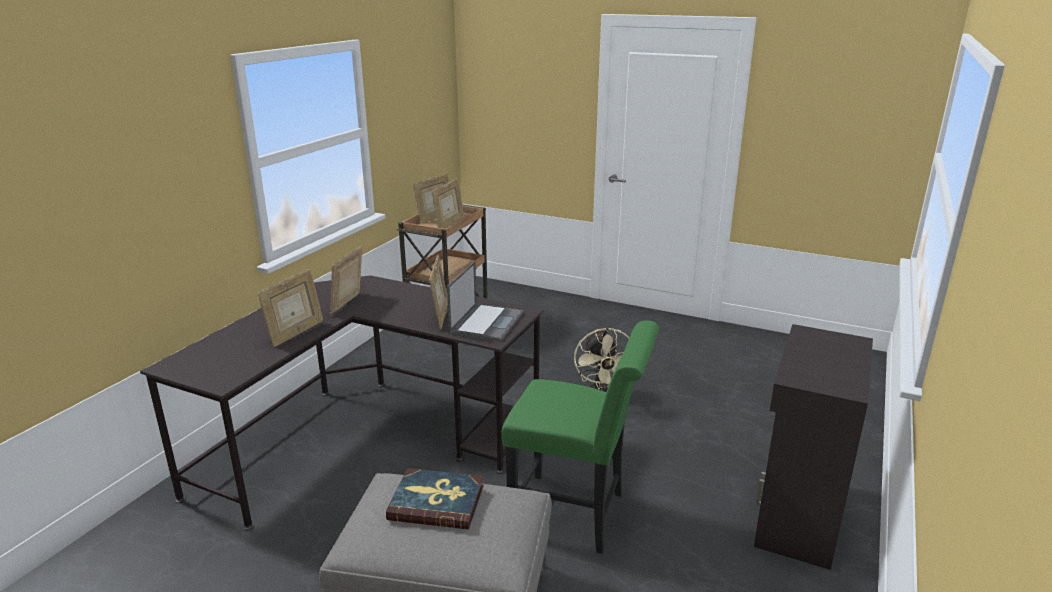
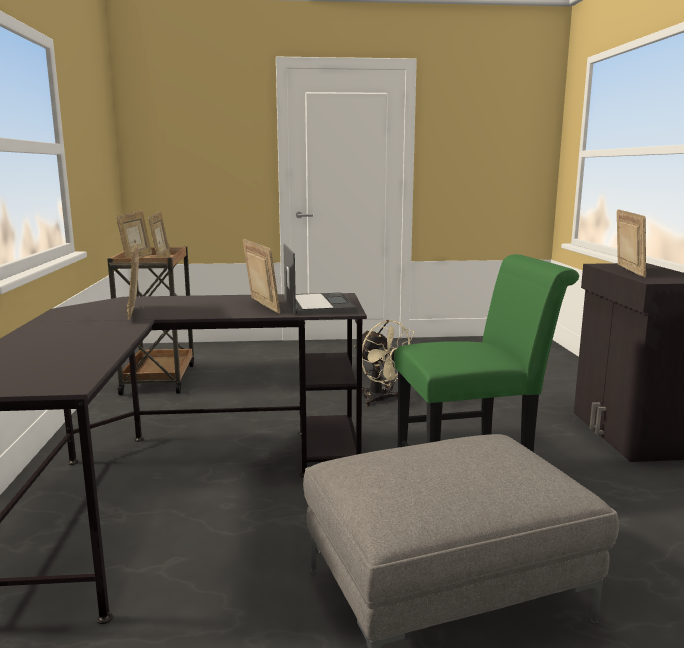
camera: 30 degrees left, 10 degrees down
picture frame [258,269,323,347] -> picture frame moved to [617,209,646,278]
book [386,468,484,529] -> none

